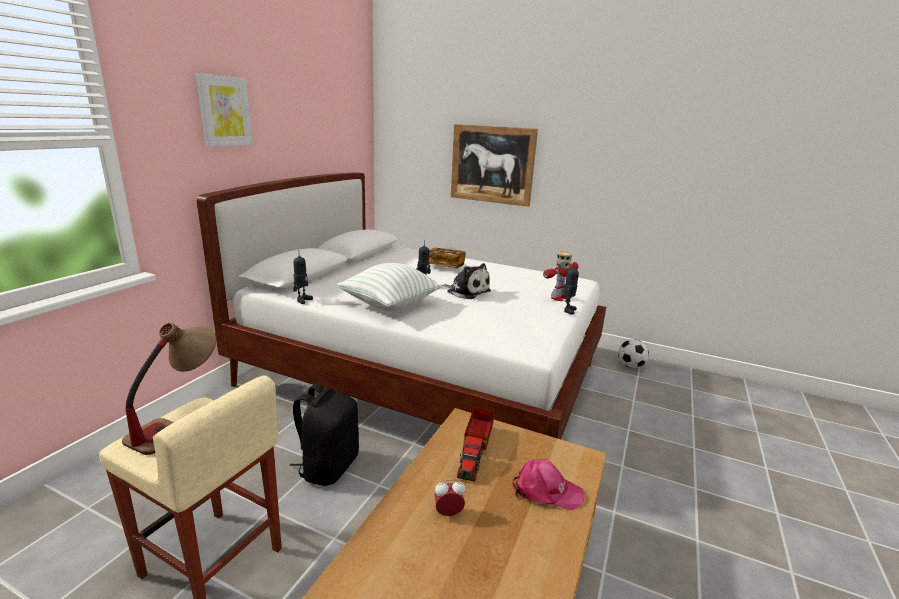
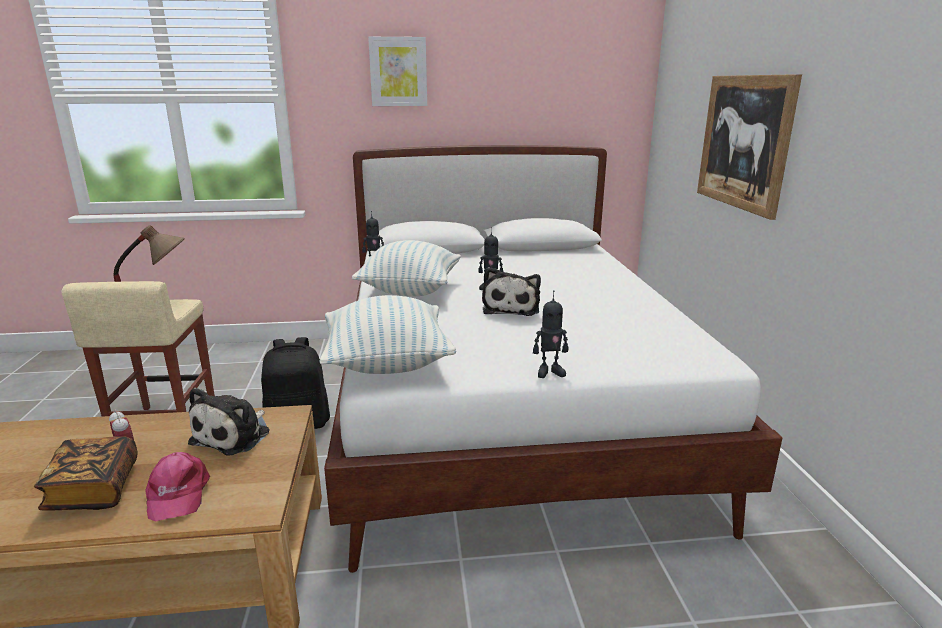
camera: 60 degrees right, 0 degrees up
book [429,248,466,268] -> book moved to [34,436,138,511]
toy truck [457,407,494,482] -> plush toy [188,387,270,455]
toy robot [543,251,579,301] -> none
football [618,339,649,368] -> none
none -> pillow [319,295,456,374]

